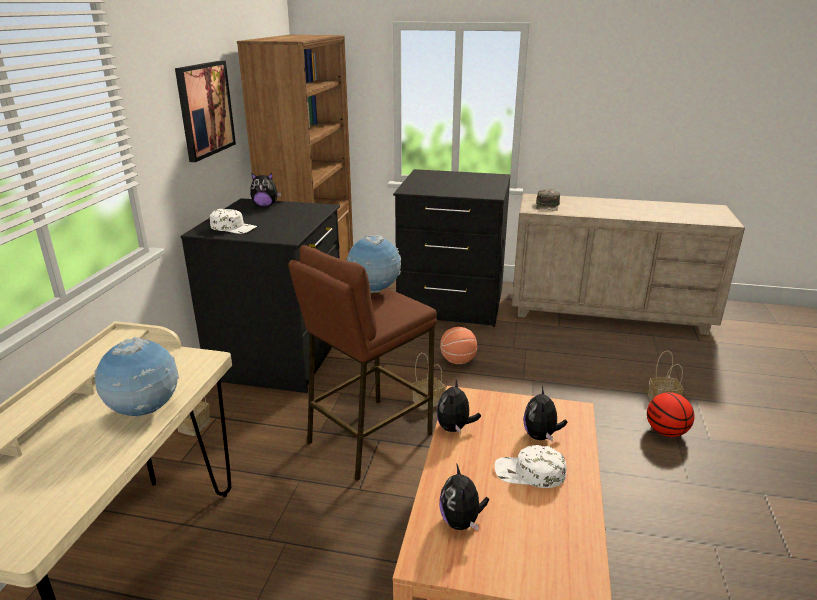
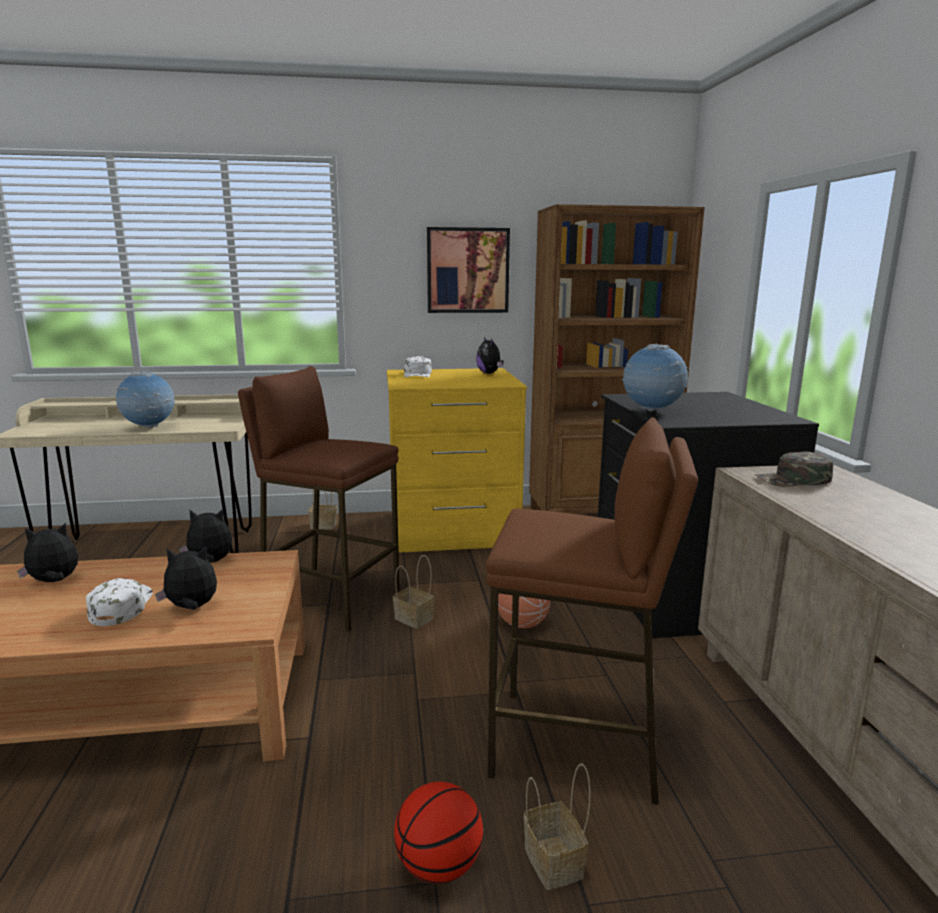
camera: 70 degrees right, 10 degrees down
black dresser [180,198,340,393] -> yellow dresser [387,368,527,553]
globe [347,235,401,293] -> globe moved to [621,344,688,411]
none -> brown stool [486,417,698,805]

